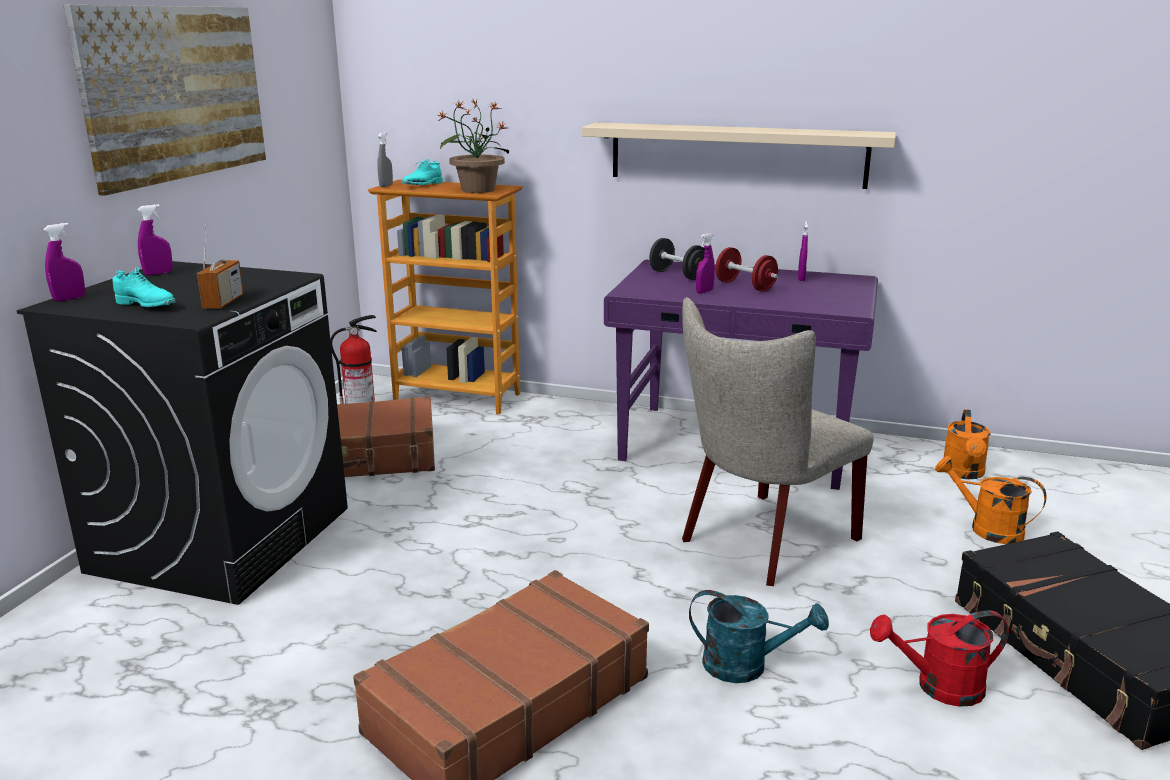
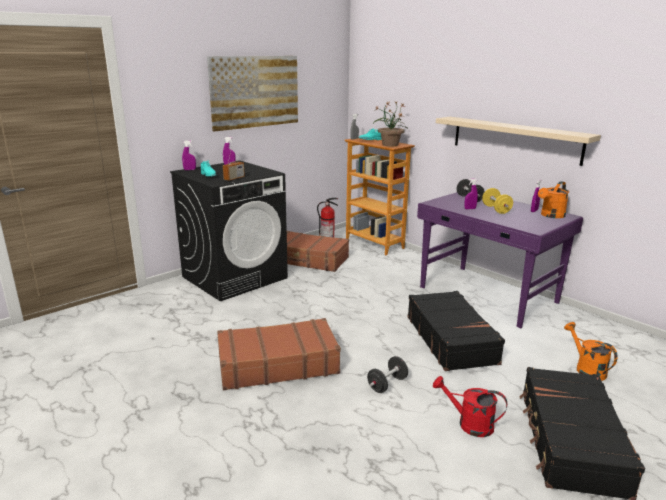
camera: 30 degrees right, 0 degrees up
beige chair [682,297,874,586] -> black suitcase [408,291,505,371]
turquoise watering can [689,590,829,683] -> black dumbbell [367,356,408,393]
red dumbbell [716,247,778,292] -> yellow dumbbell [482,188,513,214]
orange watering can [944,409,991,479] -> orange watering can moved to [538,181,569,218]

